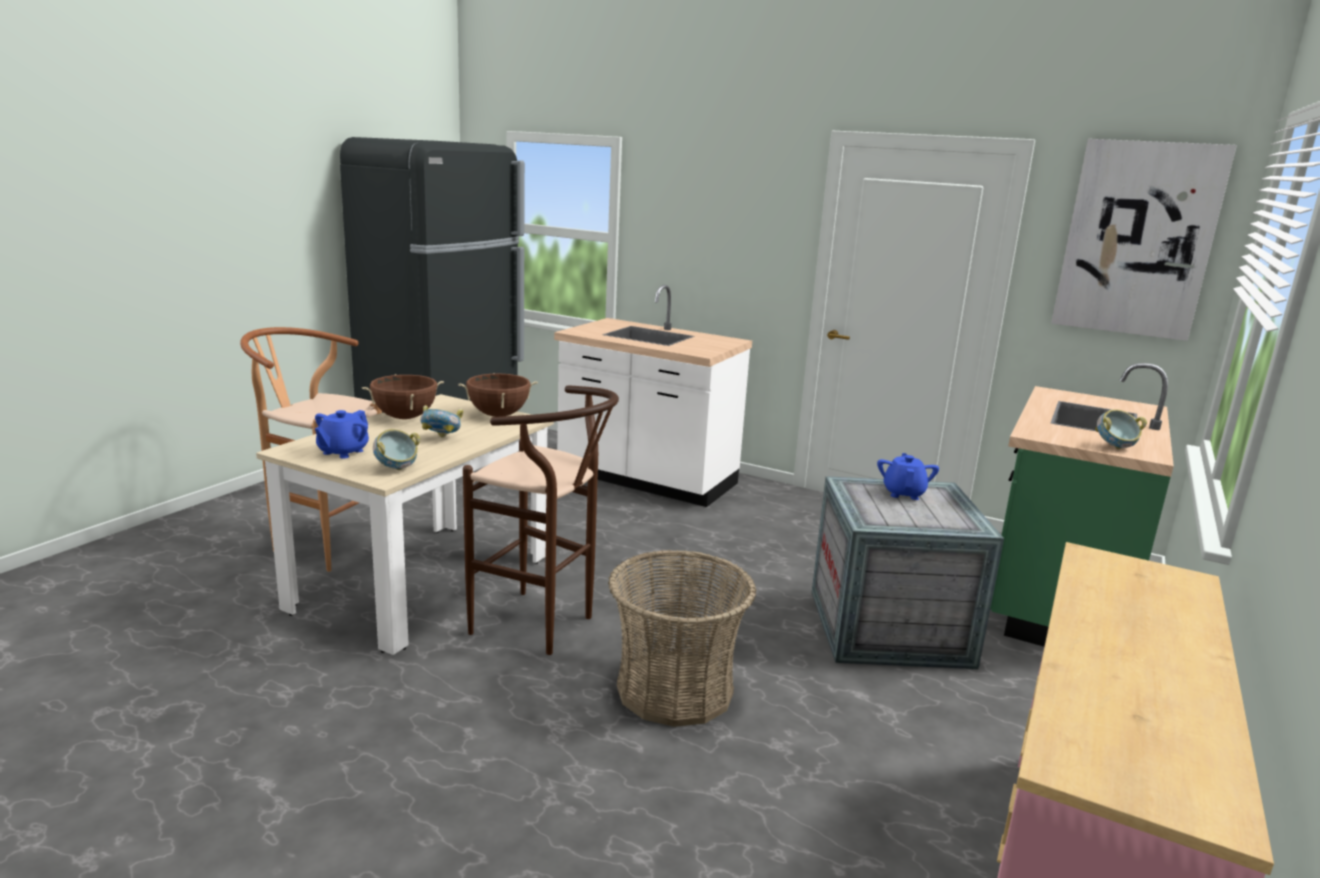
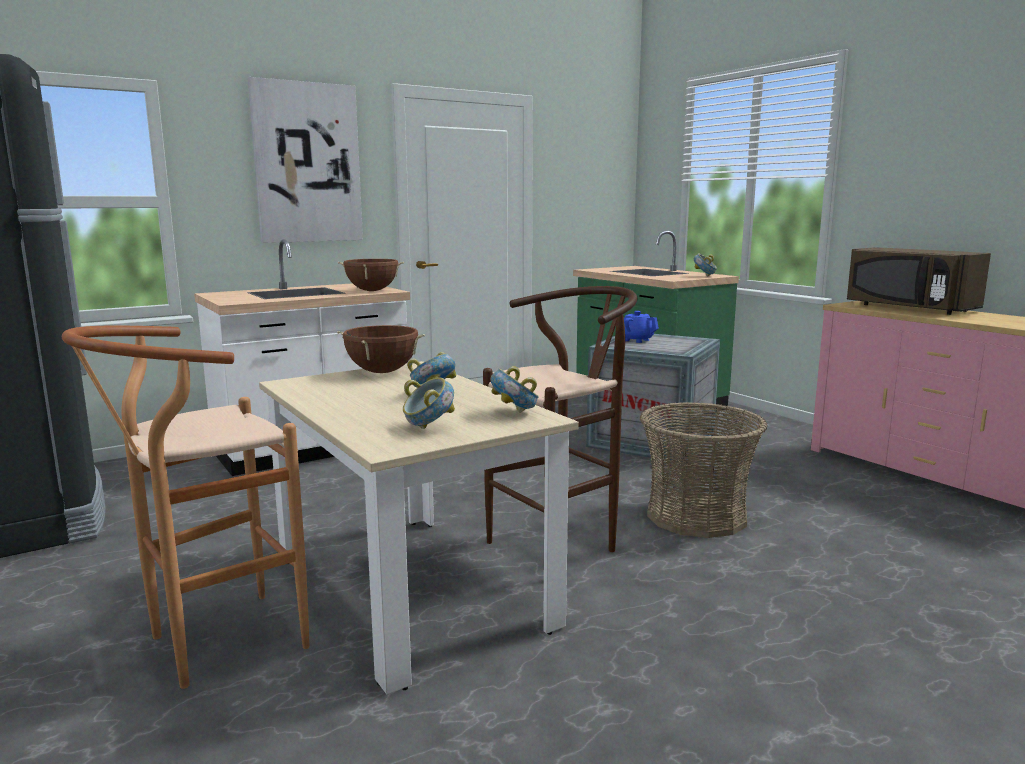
camera: 60 degrees left, 5 degrees down
blue teapot [315,410,369,459] -> bowl [403,377,455,429]
brown cooking pot [362,374,444,419] -> brown cooking pot moved to [338,259,404,291]
picture [1051,139,1237,341] -> picture moved to [248,77,363,243]
none -> brown microwave [847,247,991,315]

